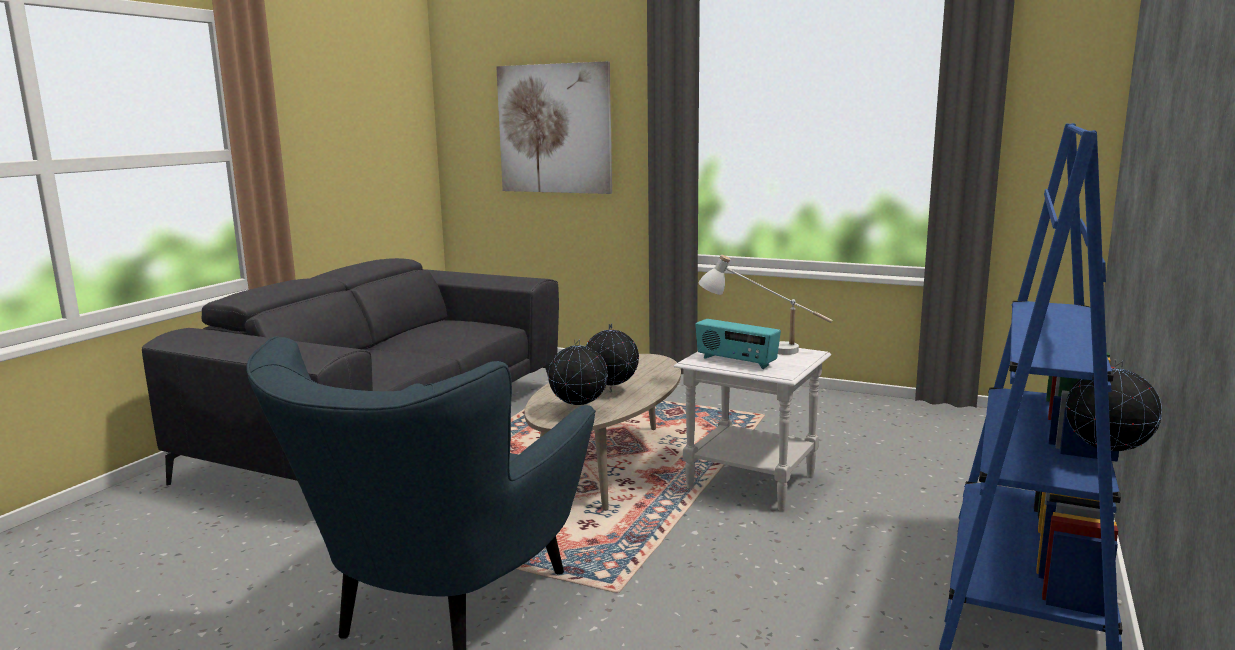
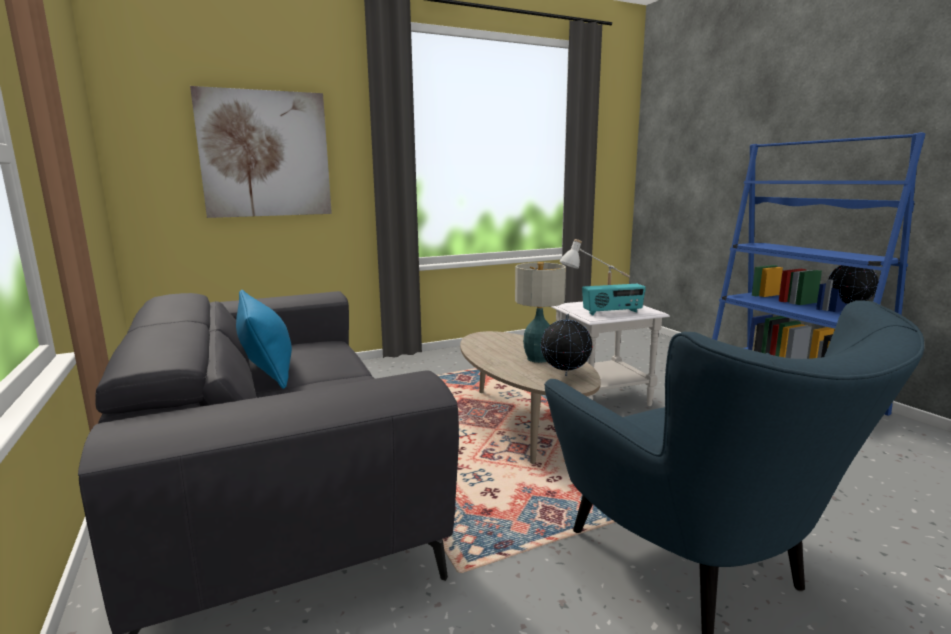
camera: 50 degrees left, 0 degrees up
globe [586,323,639,392] -> table lamp [515,262,566,363]
none -> blue pillow [236,290,292,389]

